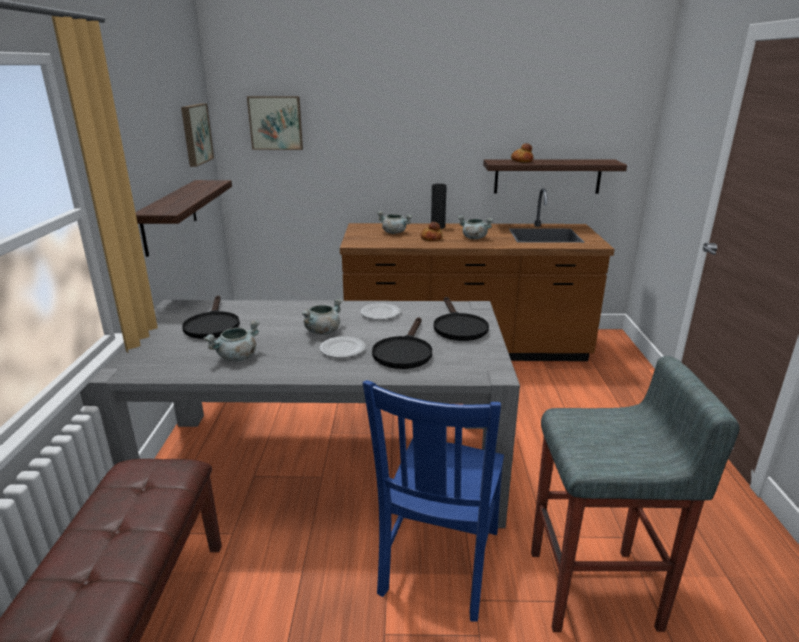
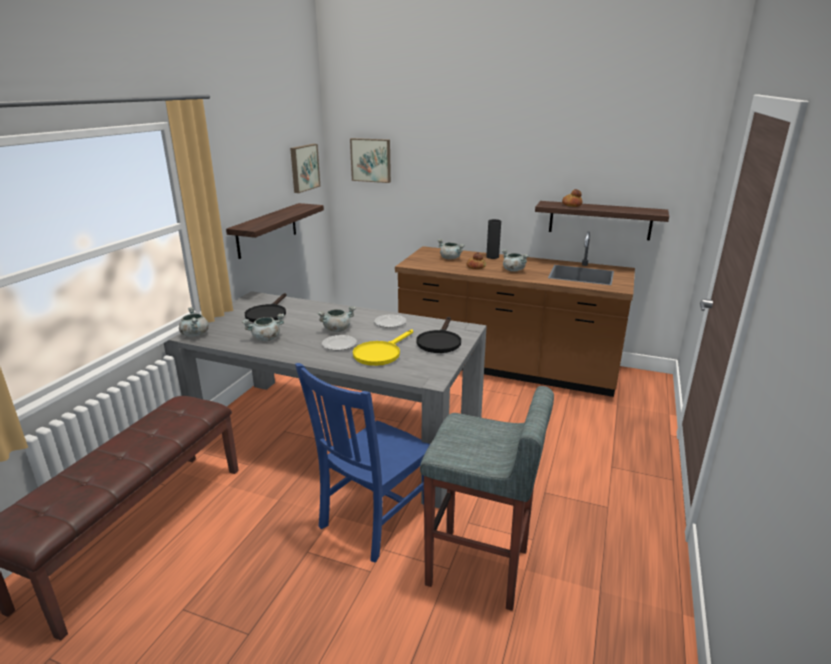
camera: 20 degrees right, 0 degrees up
black frying pan [372,317,432,369] -> yellow frying pan [353,329,413,366]
none -> grey cooking pot [179,307,209,337]

